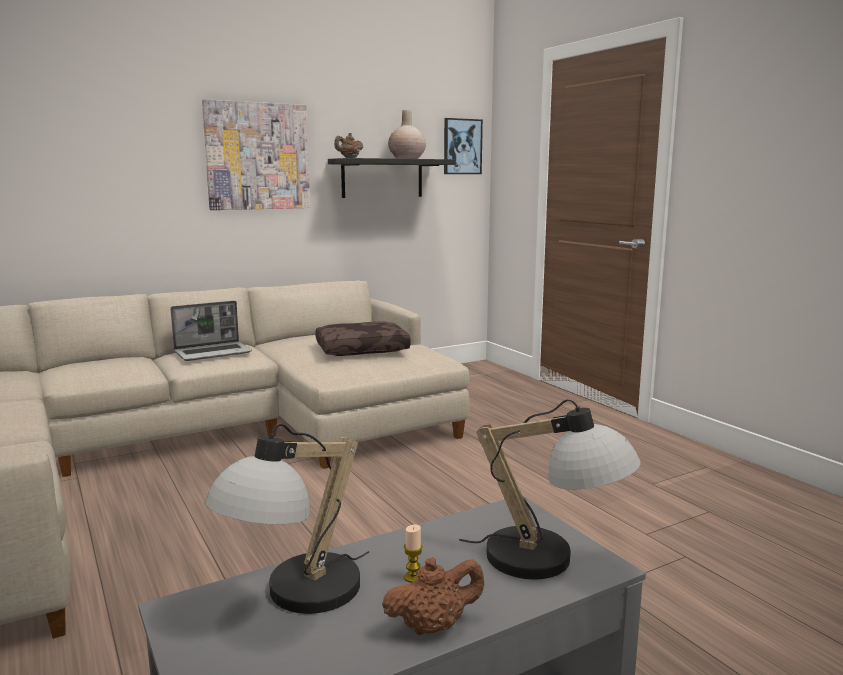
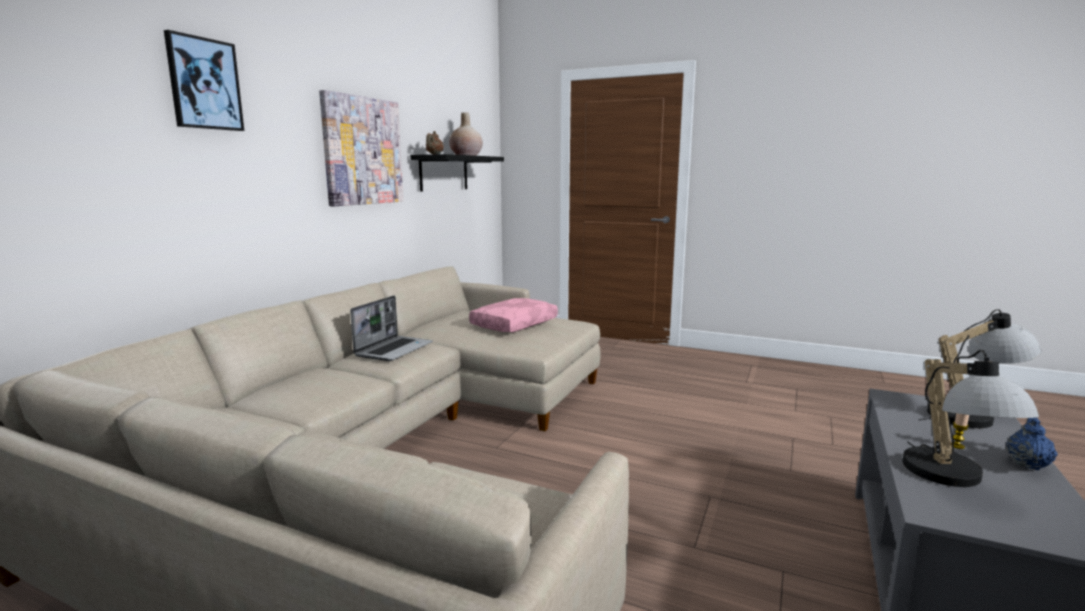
camera: 35 degrees left, 0 degrees up
brown pillow [315,322,411,356] -> pink pillow [469,298,558,332]
brown teapot [382,557,484,635] -> blue teapot [1006,418,1058,470]
picture [444,118,483,174] -> picture moved to [164,30,244,131]

